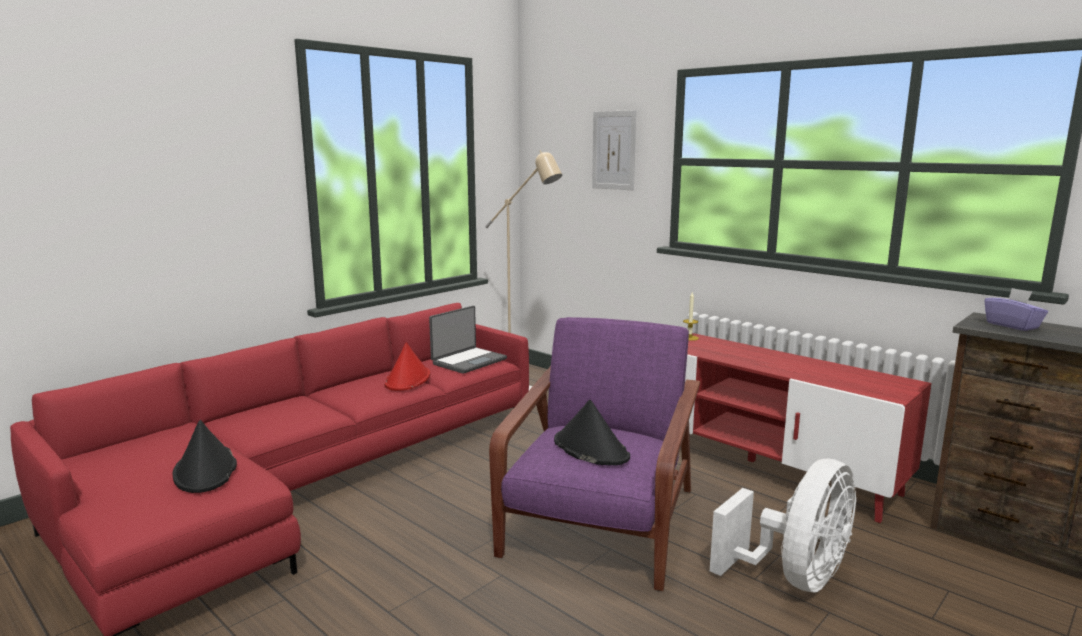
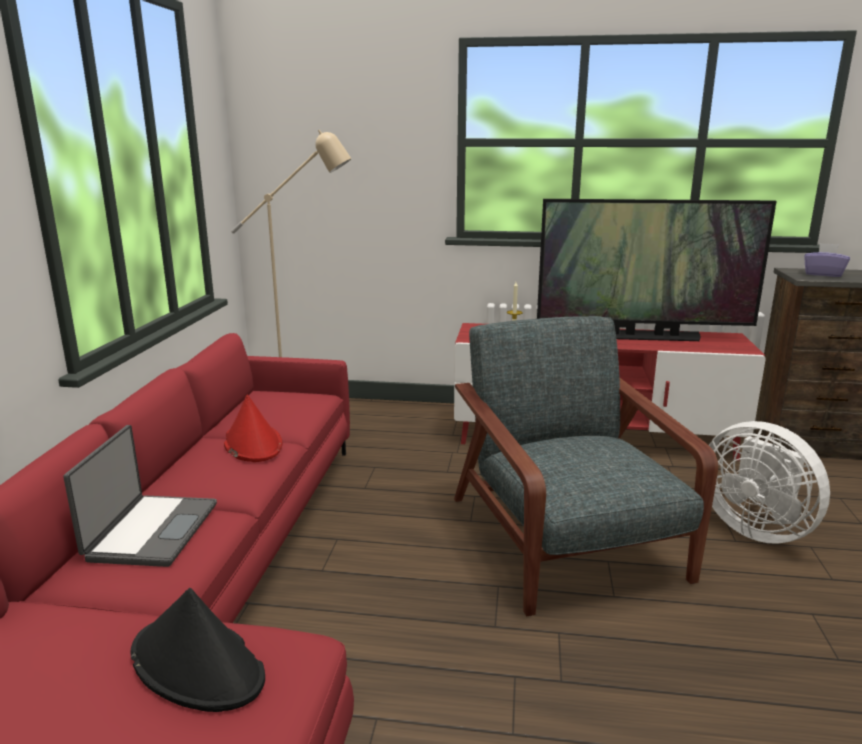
camera: 35 degrees left, 5 degrees up
laptop [429,306,507,374] -> laptop moved to [63,425,217,567]
purple armchair [489,317,700,591] -> grey armchair [454,316,718,616]
black hat [554,400,630,466] -> none
picture [592,110,637,190] -> none
white fan [710,458,856,593] -> white fan turned 135 degrees clockwise [709,421,830,544]
none -> television [537,199,776,341]

